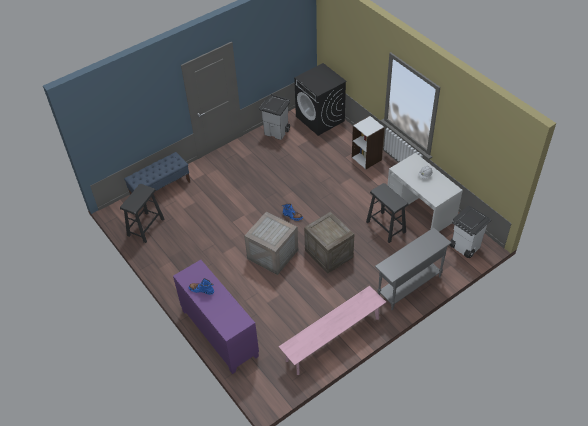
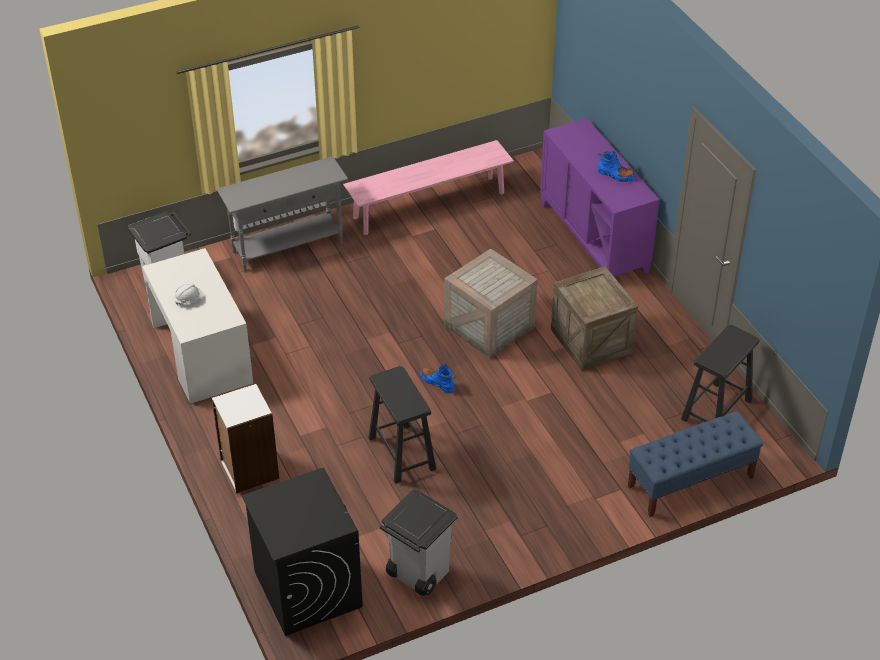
camera: 170 degrees left, 5 degrees down
crate [304,211,355,273] -> crate moved to [551,266,638,371]
black stool [366,183,408,243] -> black stool moved to [368,366,436,484]

